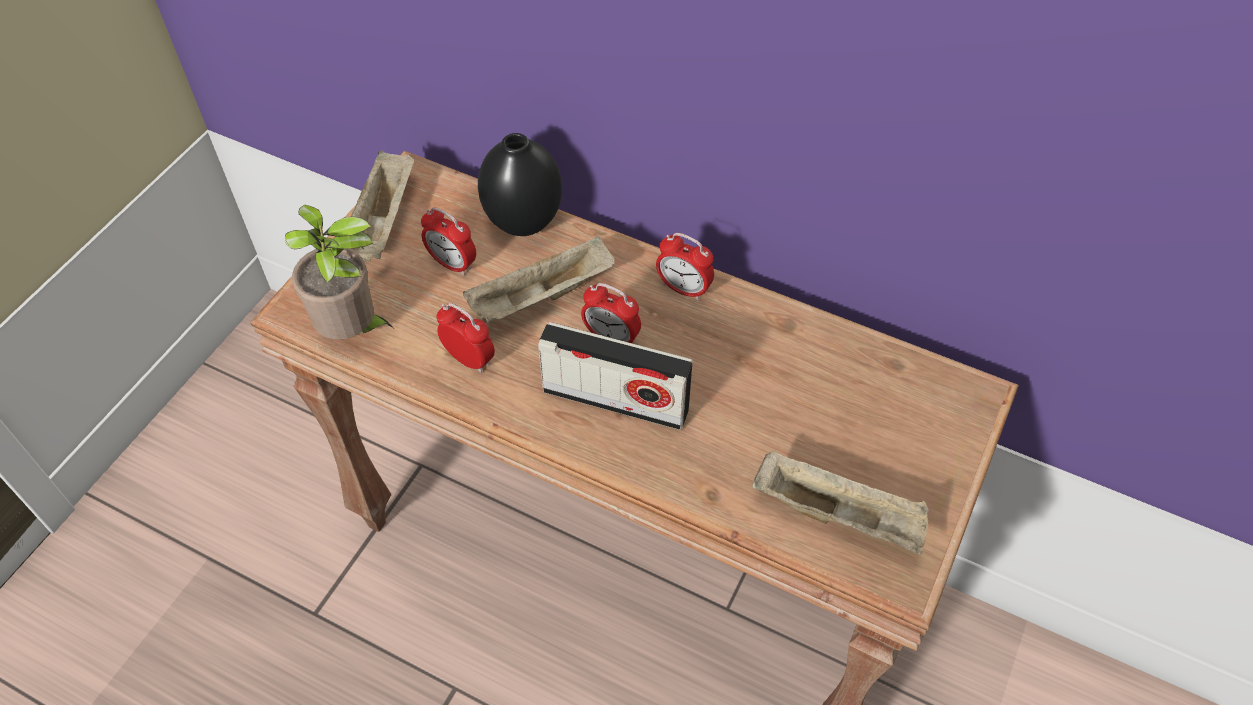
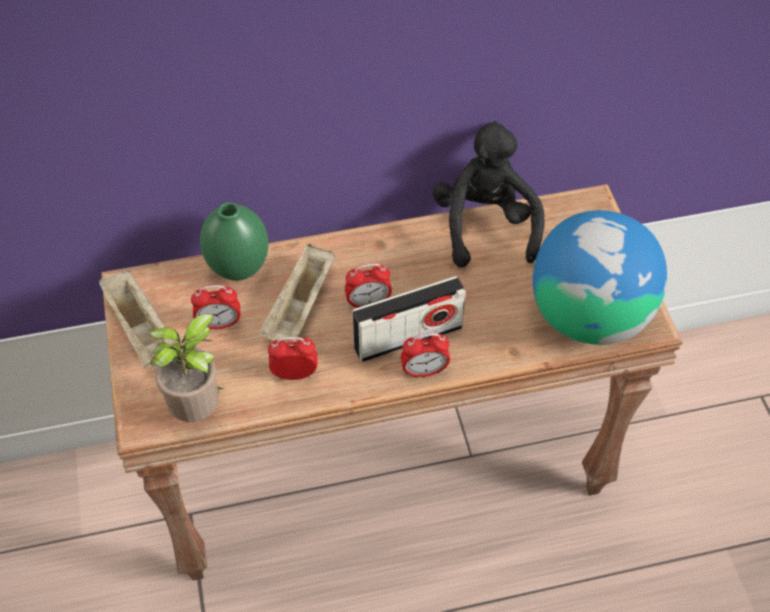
camera: 40 degrees left, 0 degrees up
black vase [478,133,562,236] -> green vase [200,202,269,281]
alarm clock [656,233,714,300] -> alarm clock moved to [401,333,450,378]
beige tray [752,450,929,555] -> globe [533,210,667,345]
none -> black plush toy [433,121,544,268]

